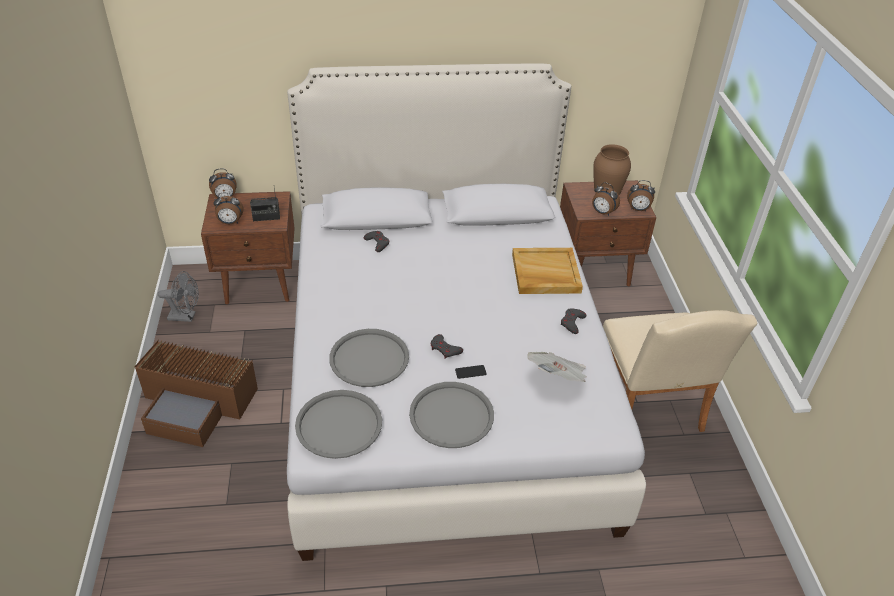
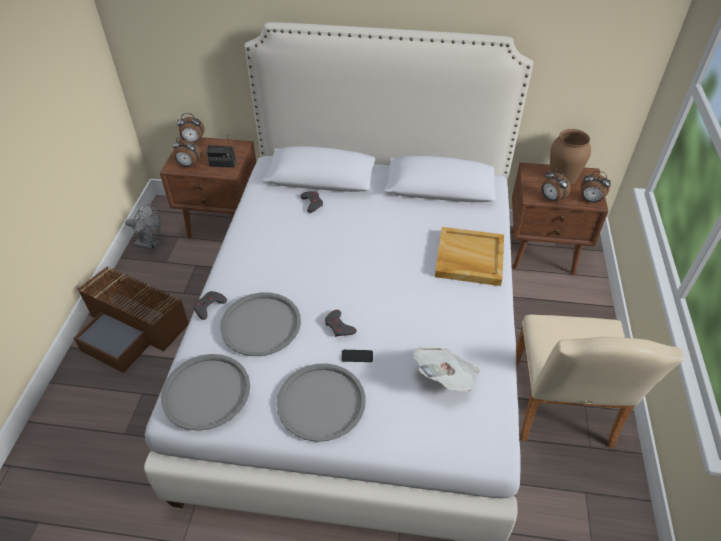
camera: 15 degrees right, 5 degrees up
grey game controller [561,308,586,334] -> grey game controller moved to [193,291,227,320]

